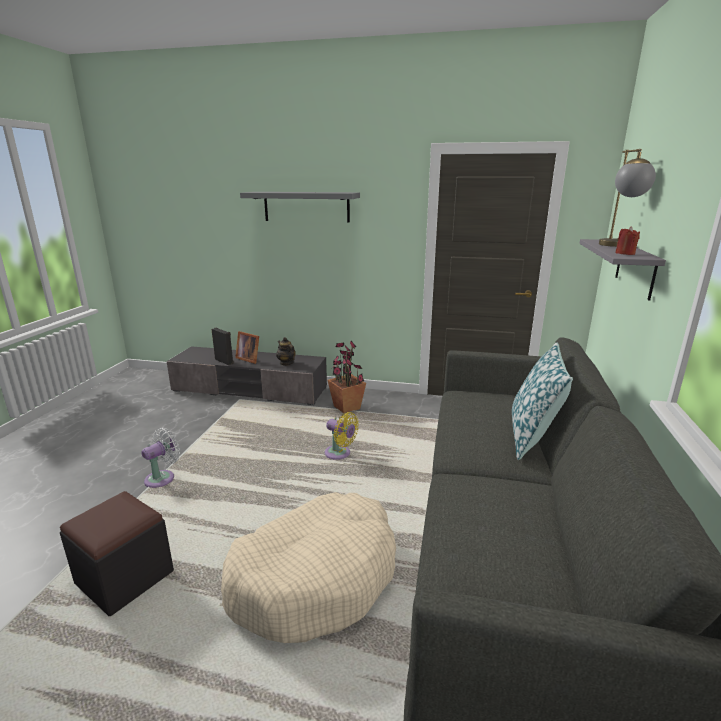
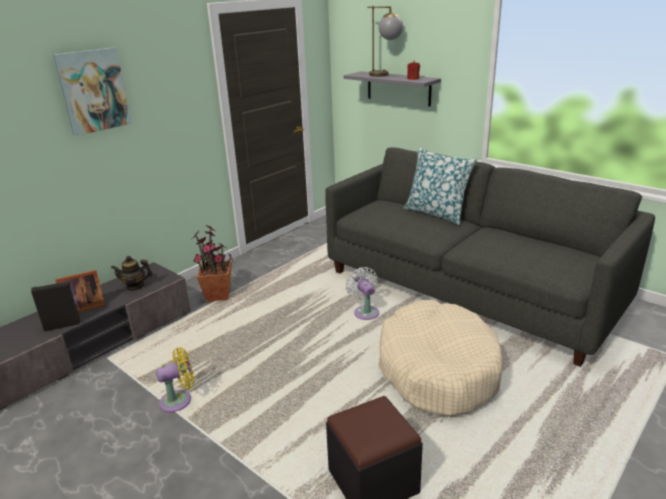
camera: 60 degrees left, 5 degrees up
white fan [141,428,180,488] -> white fan moved to [346,267,379,320]
grey shelf [240,192,360,223] -> picture [53,47,132,136]
yellow fan [325,412,359,460] -> yellow fan moved to [156,347,194,413]

